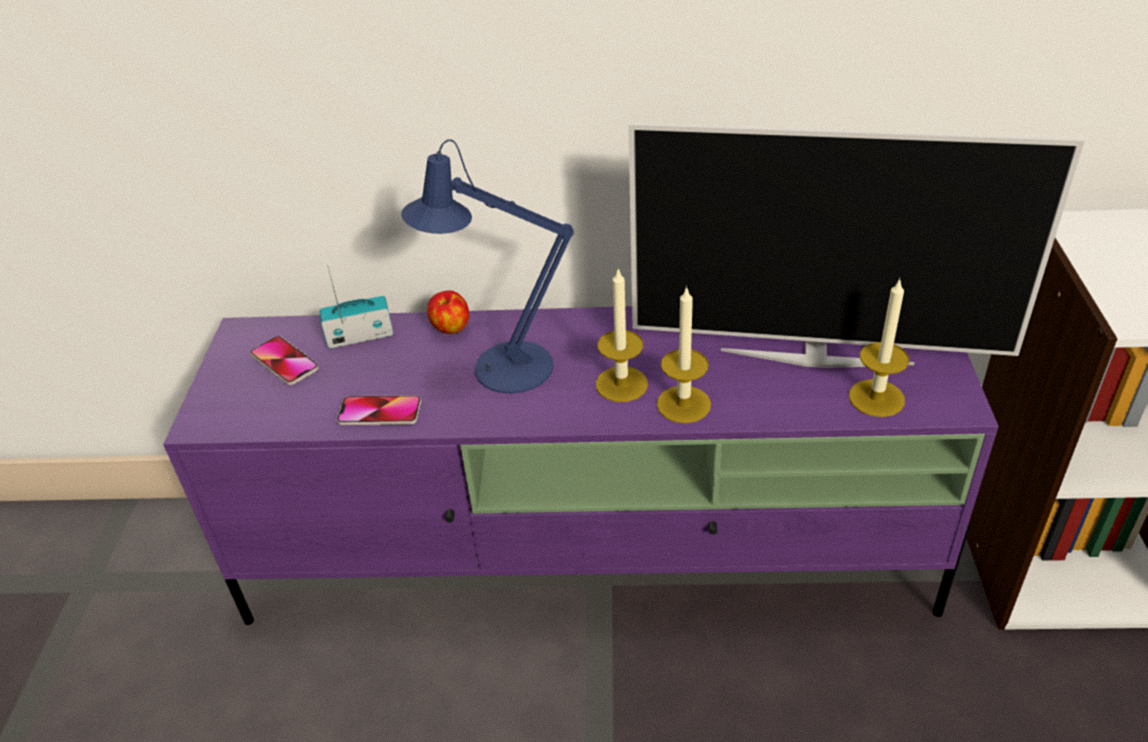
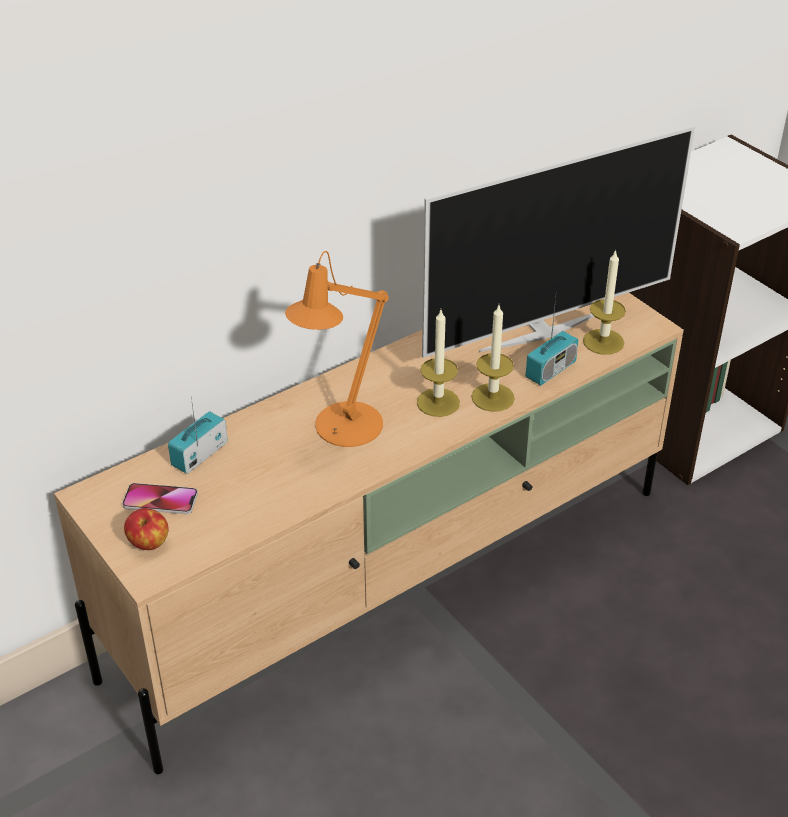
camera: 40 degrees left, 0 degrees up
purple tv stand [163,306,999,625] -> beige tv stand [54,293,684,774]
phone [337,395,422,425] -> none
blue table lamp [401,139,574,394] -> orange table lamp [285,251,389,447]
apple [427,290,469,334] -> apple moved to [124,508,169,550]
none -> radio [526,298,578,385]

